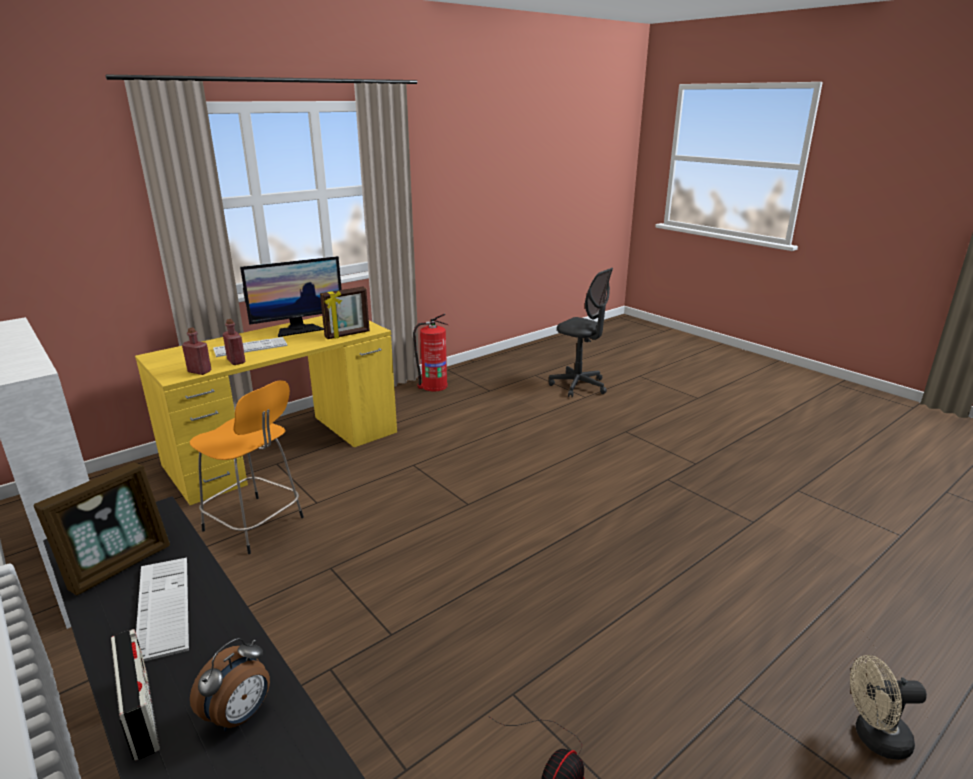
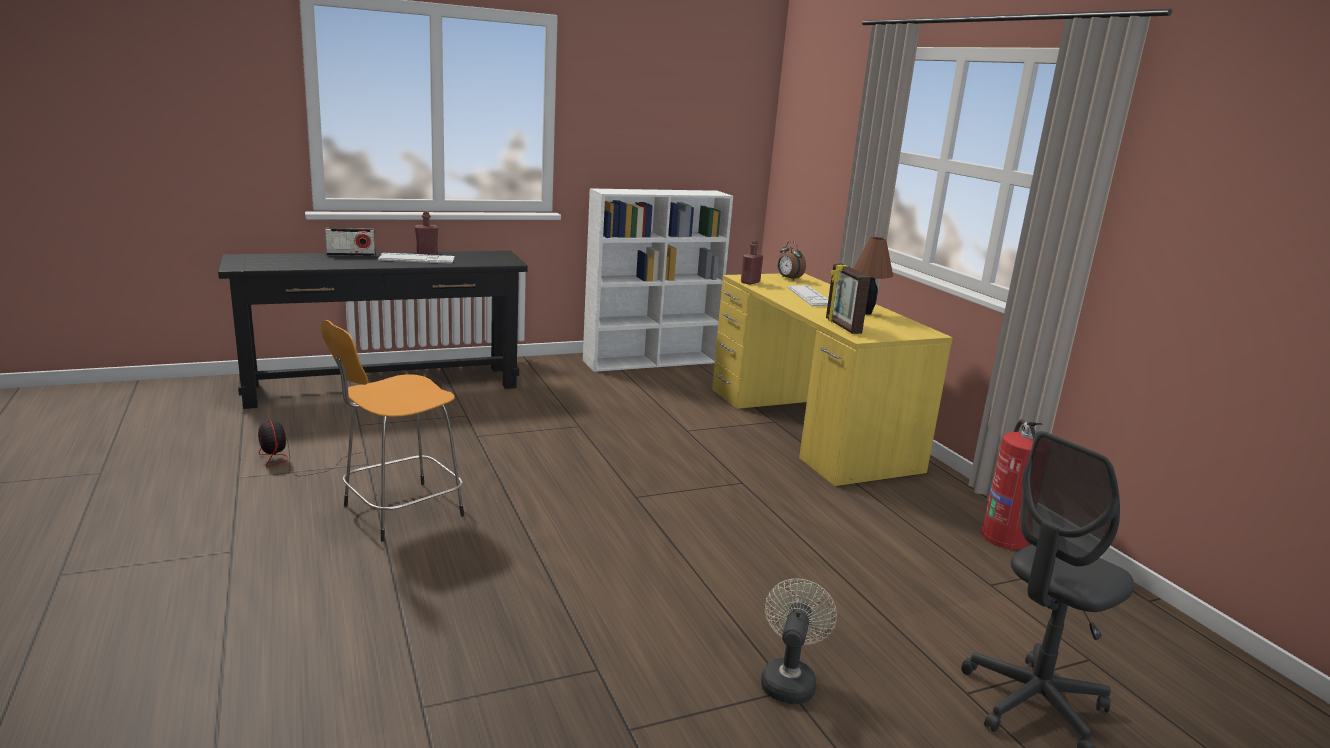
camera: 105 degrees right, 5 degrees down
picture frame [34,462,170,595] -> none
orange stool [190,380,304,554] -> orange stool moved to [321,320,464,542]
alarm clock [190,638,270,731] -> alarm clock moved to [778,241,806,281]
red bottle [223,319,246,365] -> red bottle moved to [415,211,438,255]
monitor [240,256,342,337] -> brown table lamp [853,237,893,315]
beige fan [850,655,927,760] -> beige fan moved to [761,579,837,704]

